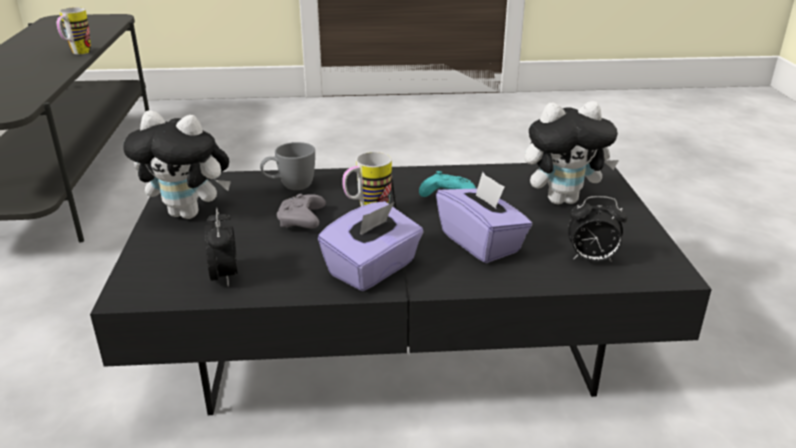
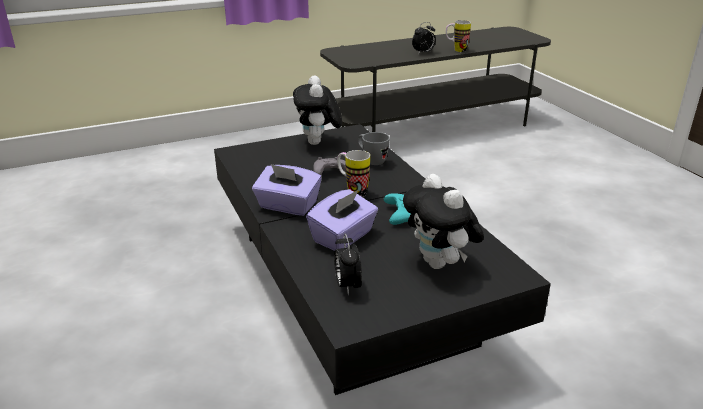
camera: 70 degrees right, 0 degrees up
alarm clock [204,207,238,287] -> alarm clock moved to [412,22,435,54]

